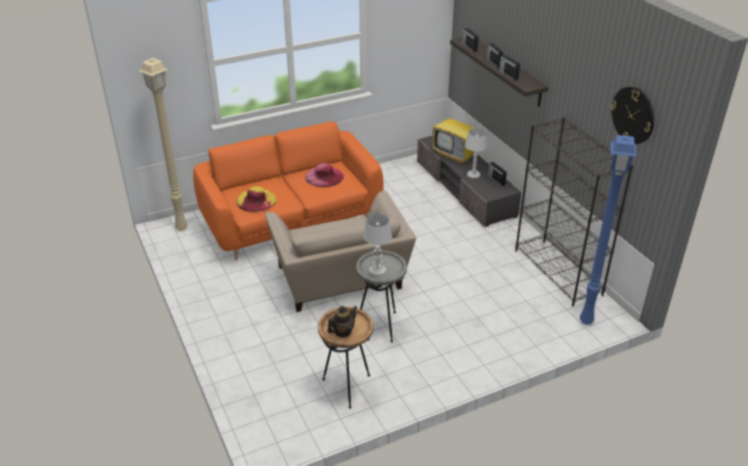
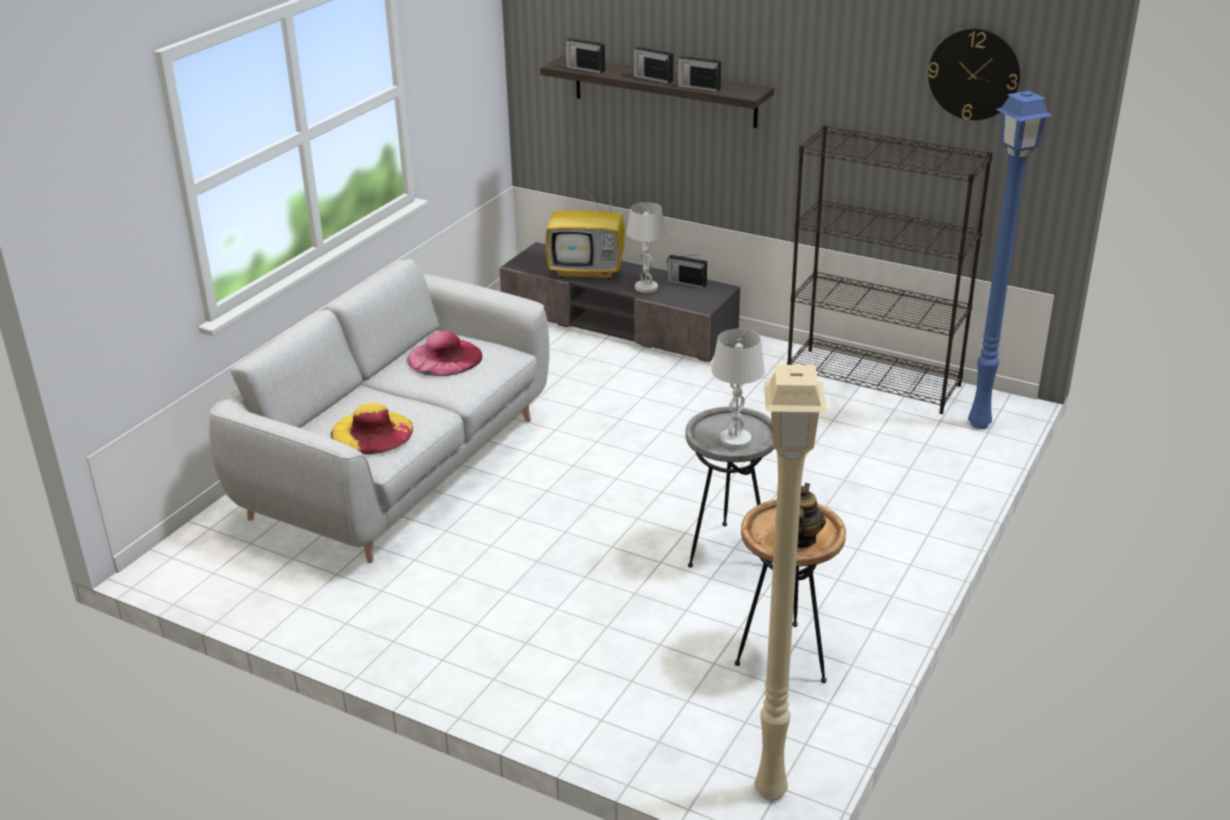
camera: 35 degrees left, 5 degrees down
beige floor lamp [139,58,188,231] -> beige floor lamp moved to [754,365,827,801]
orange sofa [193,121,383,260] -> grey sofa [209,259,549,563]
beige armchair [265,190,416,312] -> none

